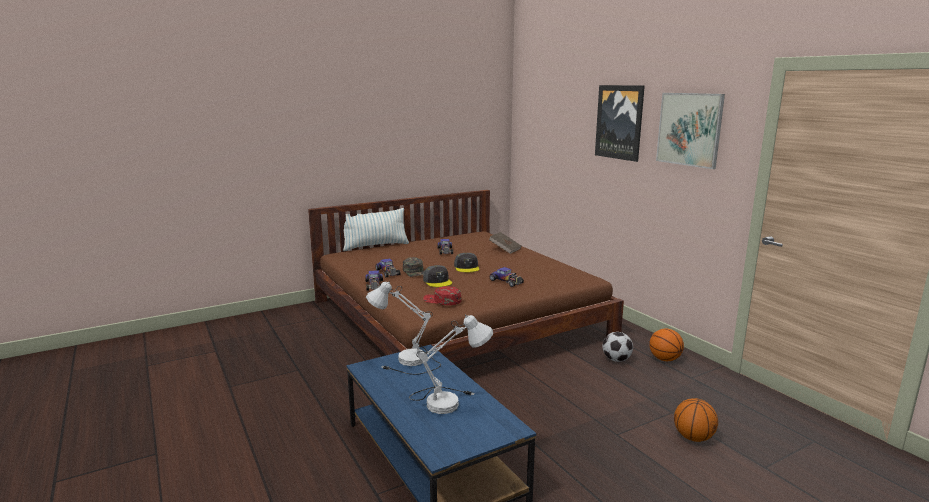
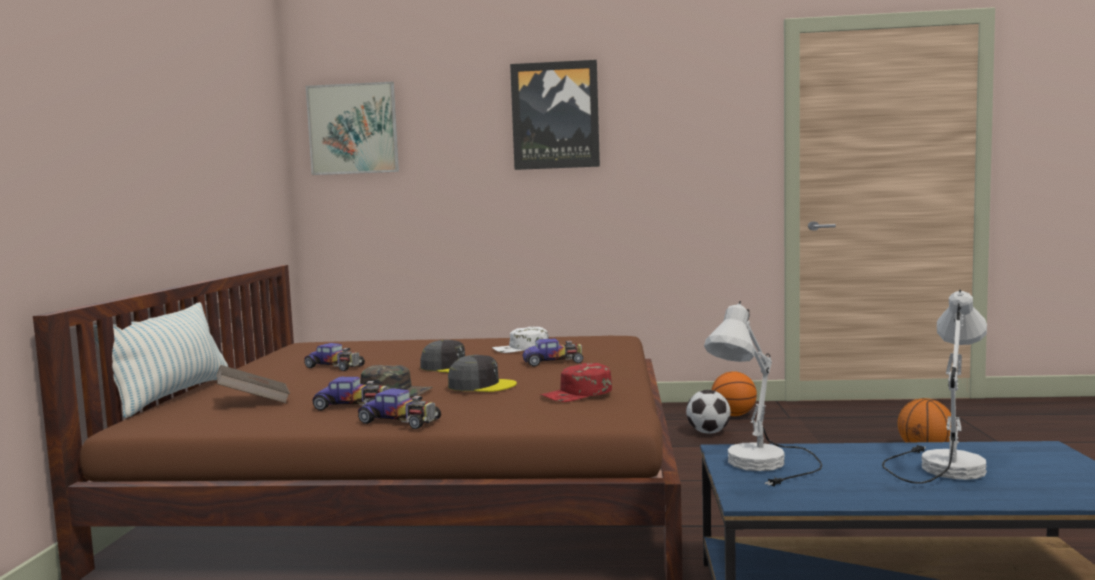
camera: 55 degrees left, 10 degrees down
brown book [489,232,522,254] -> brown book moved to [217,365,290,403]
picture [656,93,725,169] -> picture moved to [306,82,399,175]
none -> white cap [492,326,549,353]

